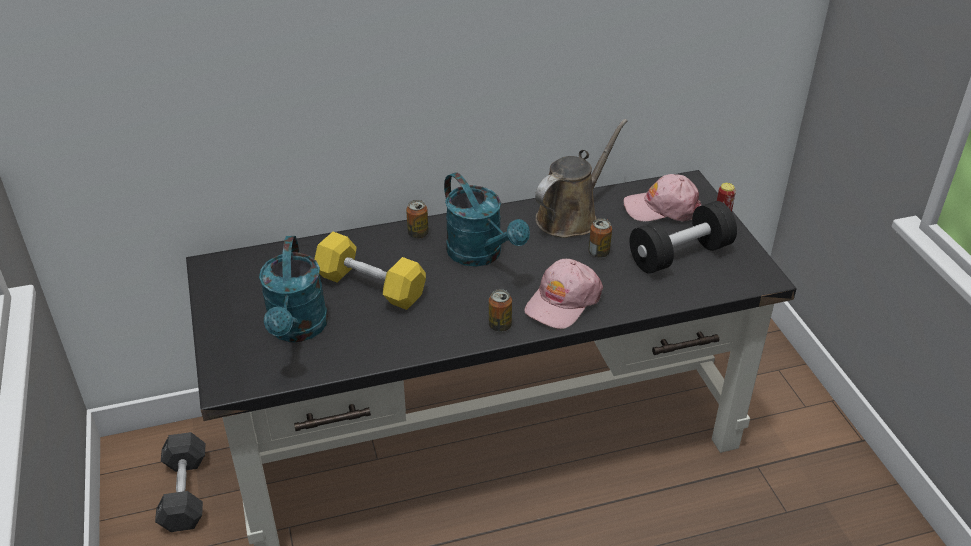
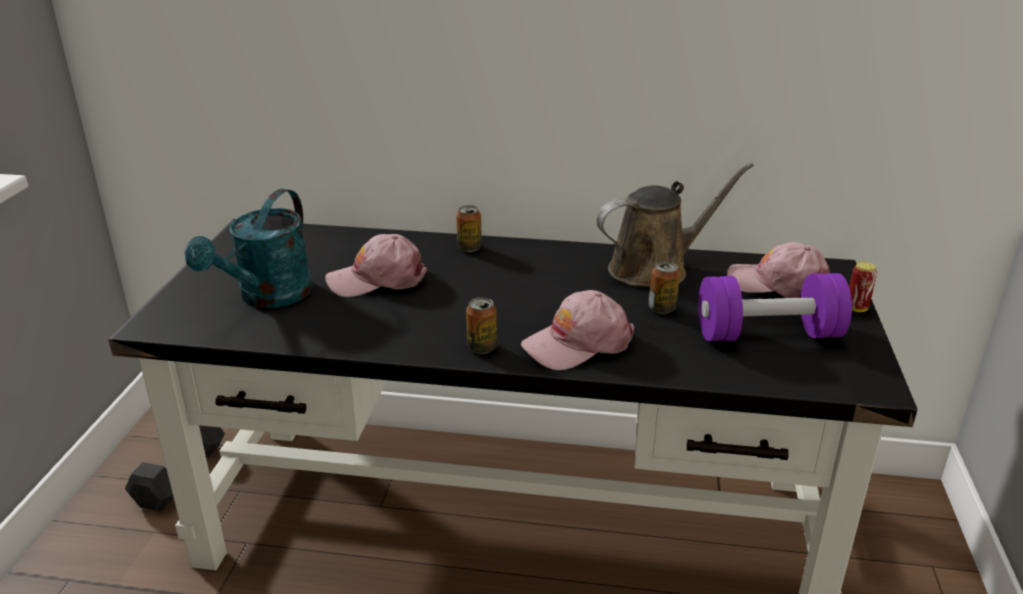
camera: 25 degrees right, 10 degrees down
yellow dumbbell [314,232,426,310] -> pink cap [325,234,427,297]
turquoise watering can [444,172,530,267] -> none
black dumbbell [630,201,737,274] -> purple dumbbell [698,273,852,341]

